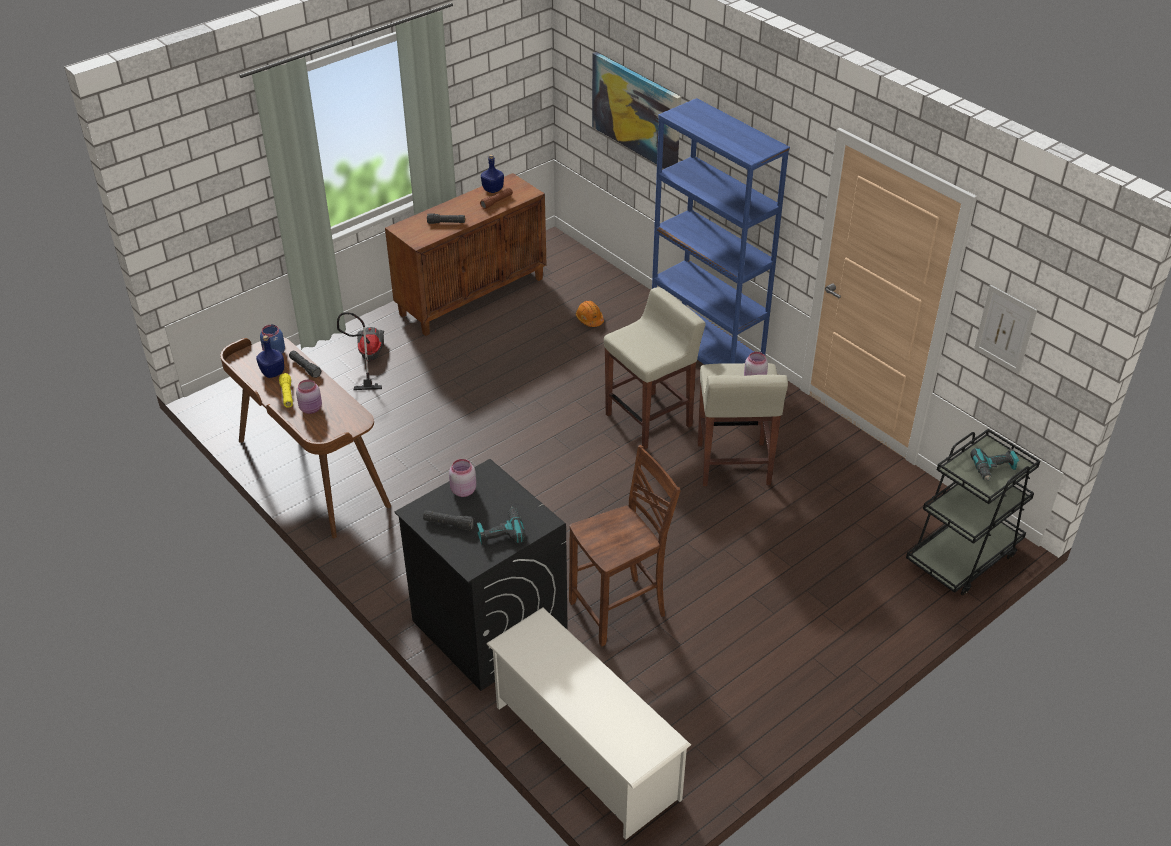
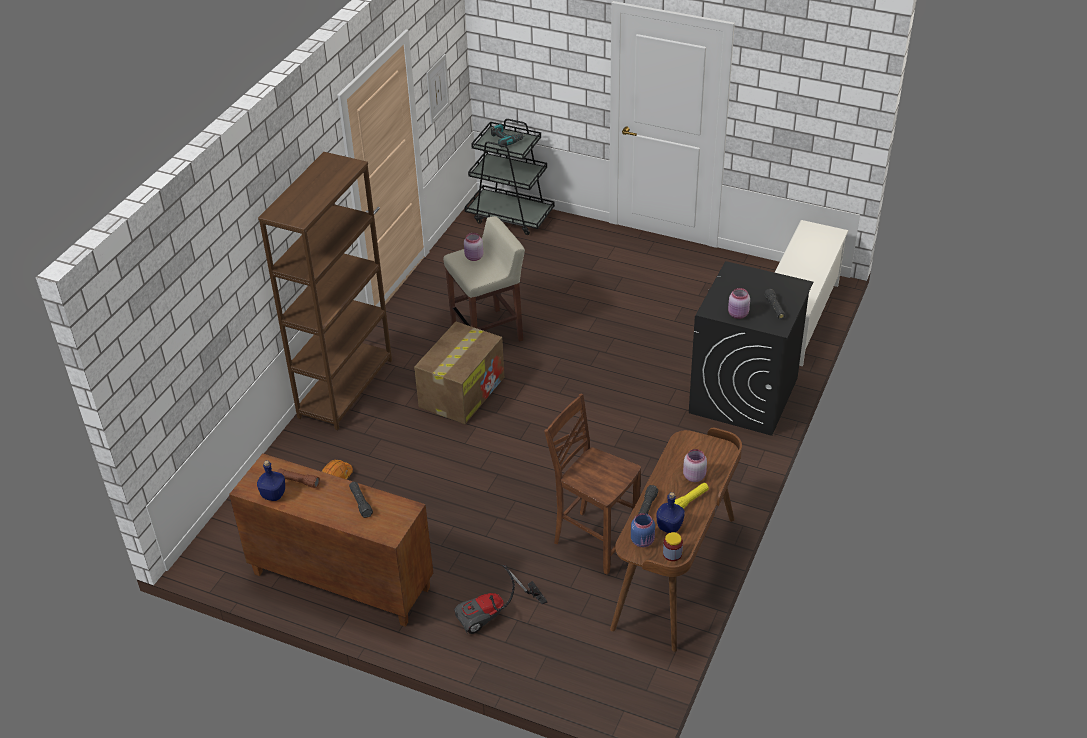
camera: 115 degrees left, 0 degrees up
power drill [477,506,526,545] -> none
brown chair [569,445,681,647] -> brown chair moved to [544,393,641,575]
picture [592,52,681,169] -> none
beige stool [604,287,705,449] -> cardboard box [414,322,504,424]
blue bookcase [652,98,790,365] -> brown bookcase [258,152,392,430]
none -> jar [663,532,683,561]

